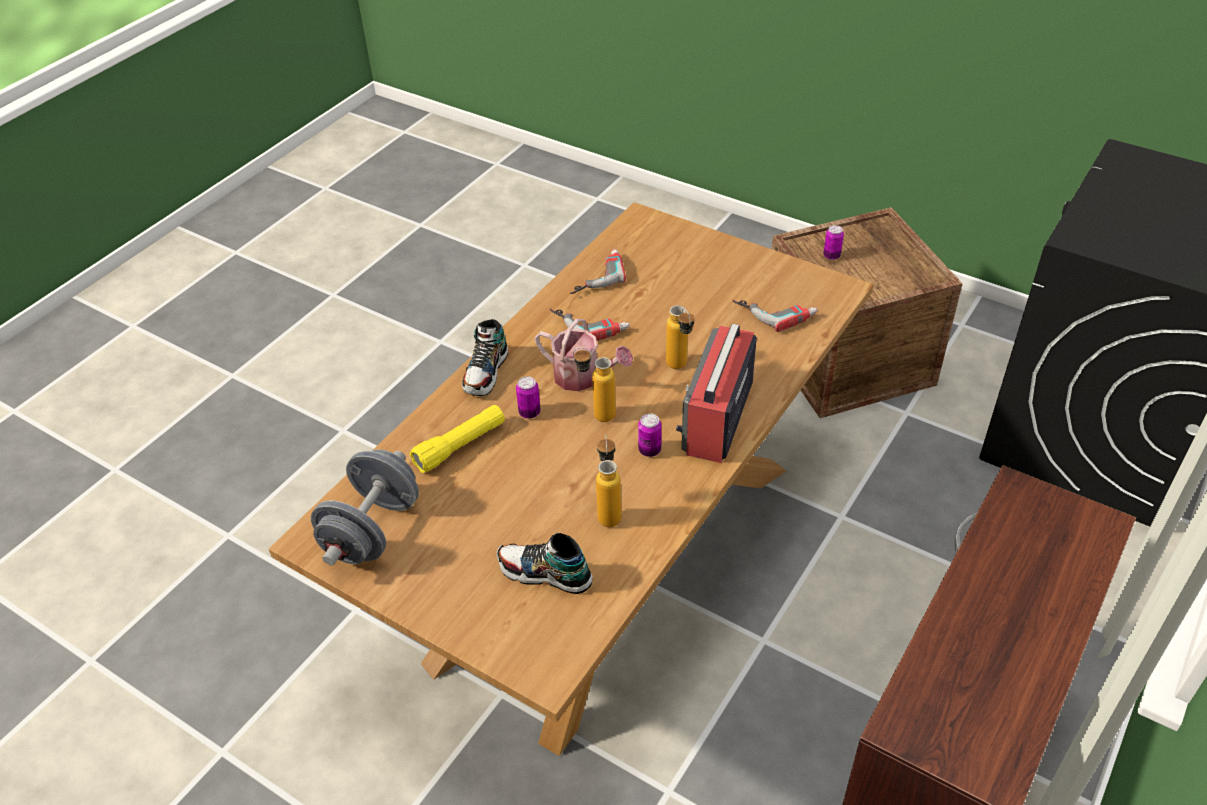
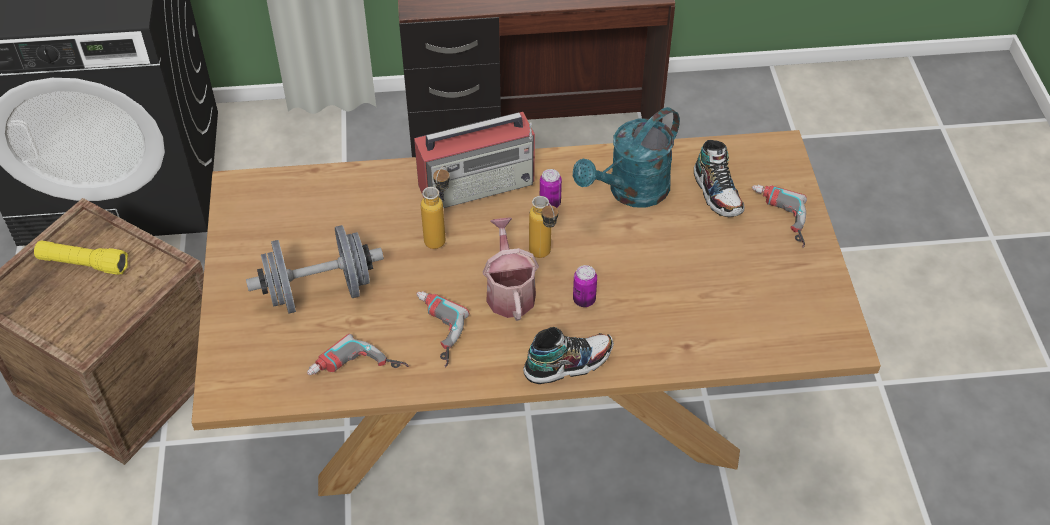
camera: 130 degrees left, 5 degrees up
grey dumbbell [311,449,419,565] -> grey dumbbell moved to [246,225,384,314]
yellow flashlight [410,405,505,473] -> yellow flashlight moved to [34,240,128,275]
bottle [596,434,621,527] -> turquoise watering can [573,107,680,208]
power drill [732,300,818,332] -> power drill moved to [752,185,807,248]
can [823,225,844,260] -> none

